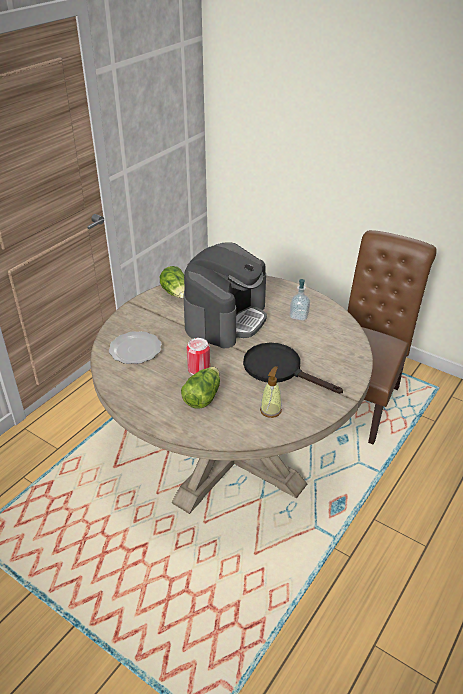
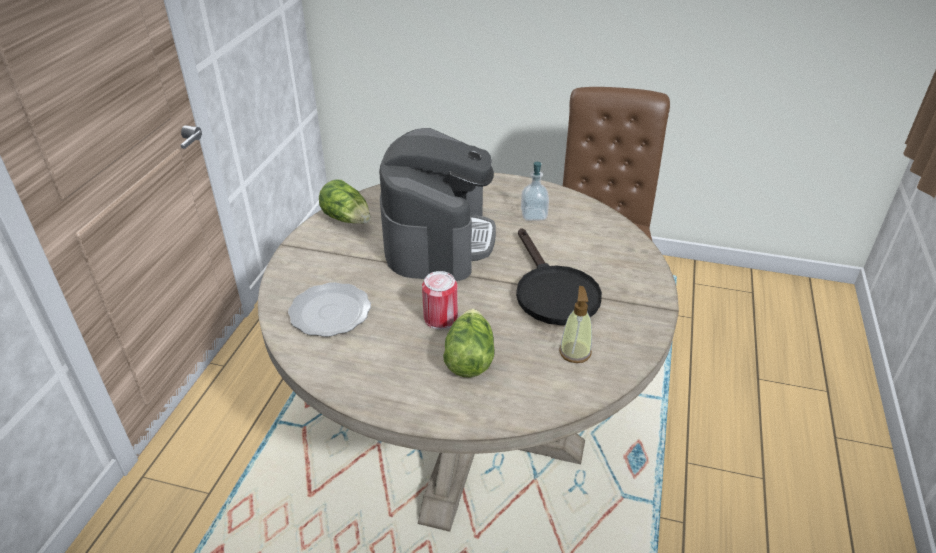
camera: 20 degrees left, 0 degrees up
black frying pan [243,343,343,394] -> black frying pan turned 120 degrees counterclockwise [516,228,602,325]

